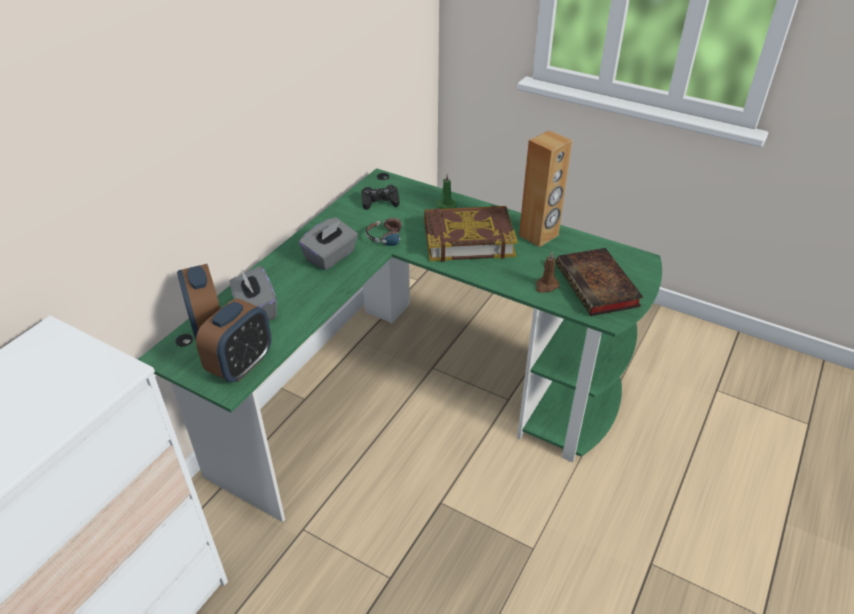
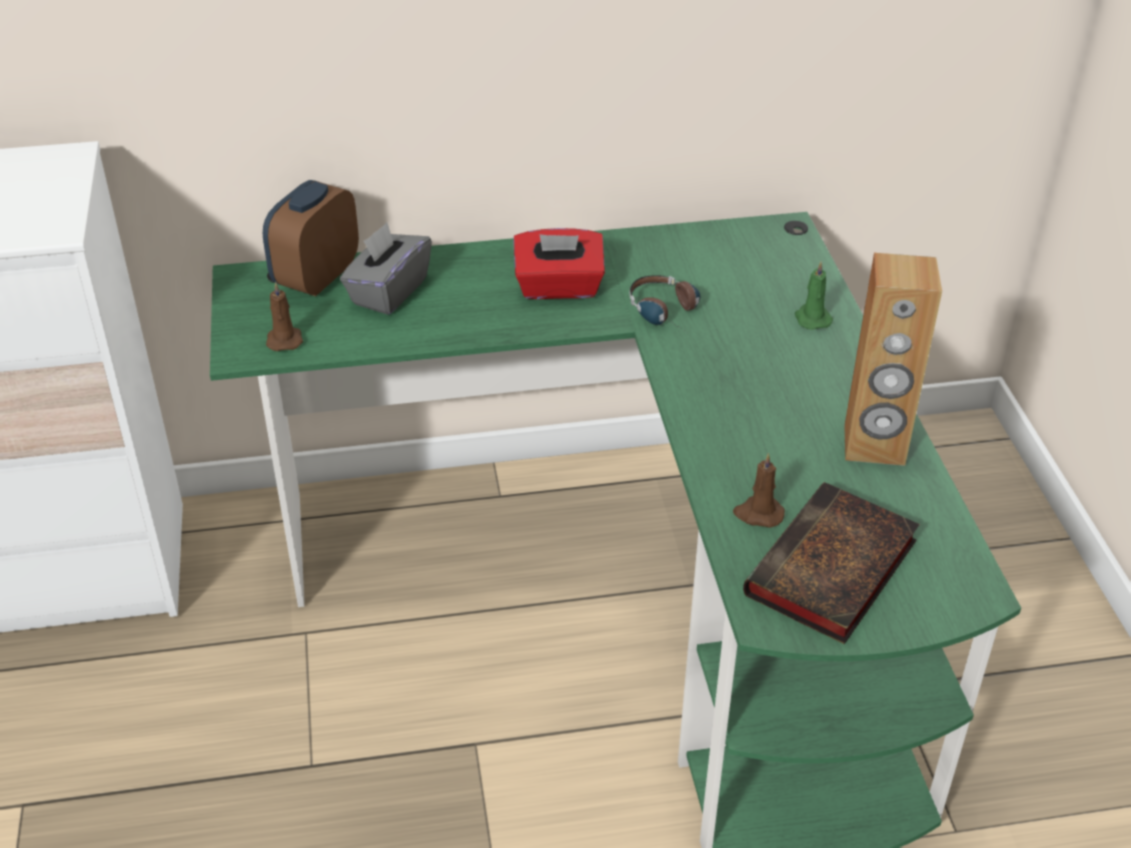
camera: 50 degrees right, 0 degrees up
alarm clock [196,298,271,382] -> brown candle [266,282,303,351]
grey tissue box [299,217,358,270] -> red tissue box [513,228,605,299]
black game controller [361,185,399,210] -> none
book [424,205,518,262] -> none

